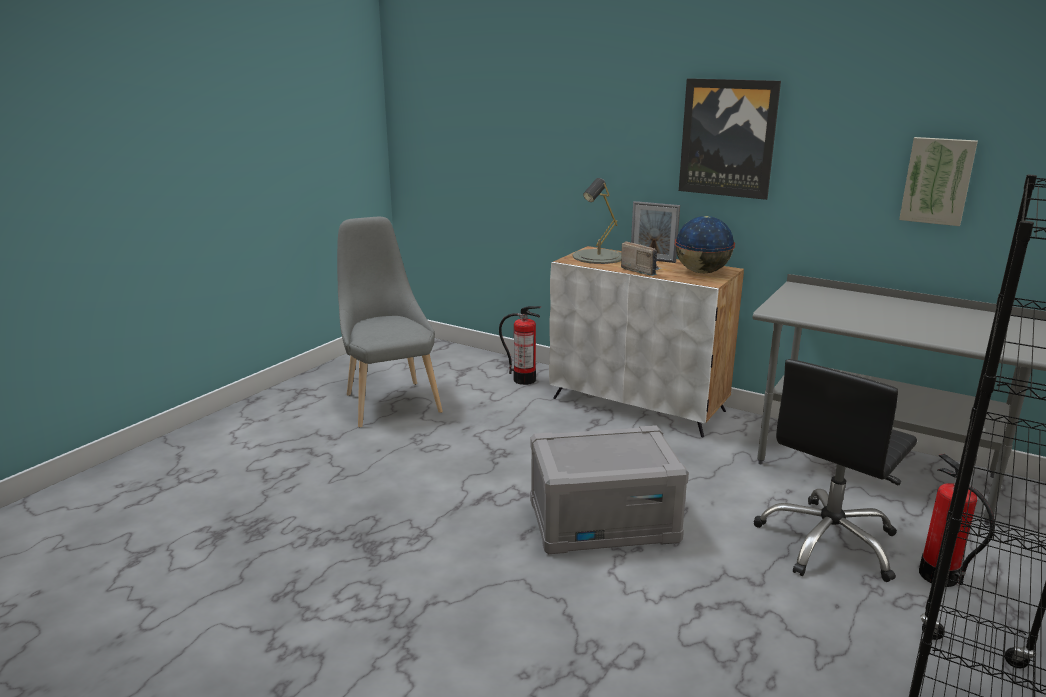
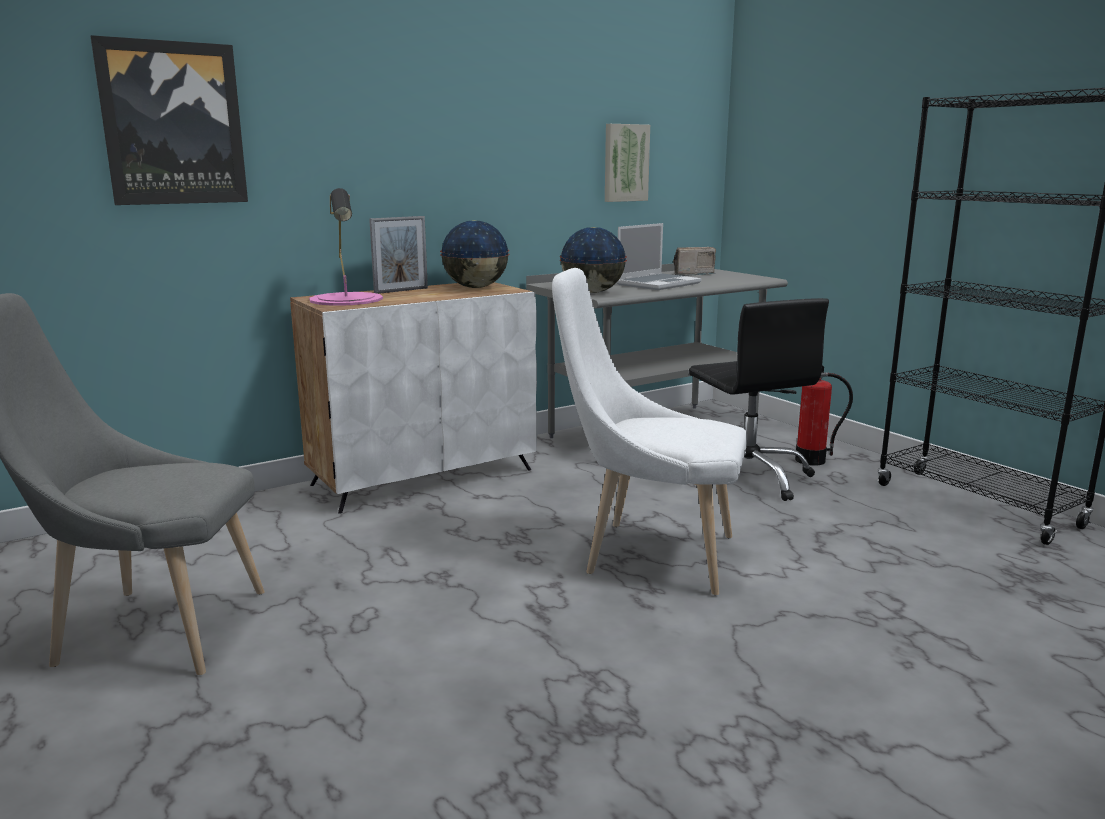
camera: 65 degrees left, 5 degrees down
fire extinguisher [499,306,542,385] -> none
grey storage box [530,425,689,554] -> white chair [552,268,747,595]
grey table lamp [573,178,621,264] -> pink table lamp [309,188,383,306]
radio [621,241,661,276] -> radio moved to [673,247,716,276]
picture [679,78,781,200] -> picture moved to [91,35,248,205]
none -> globe [560,227,627,293]
none -> laptop [616,223,702,290]

